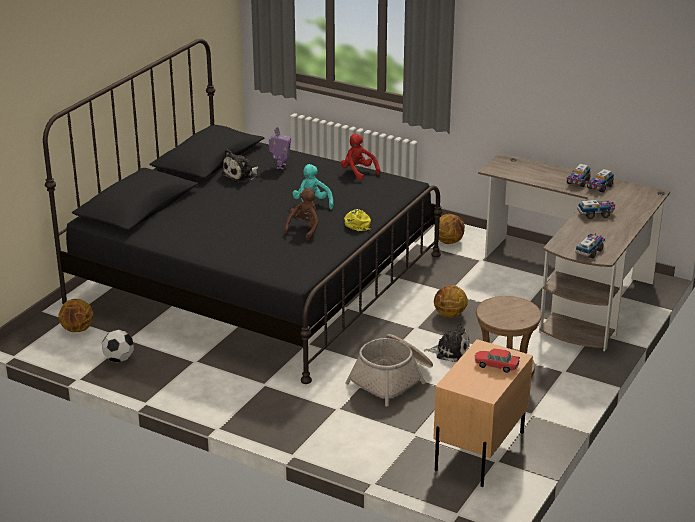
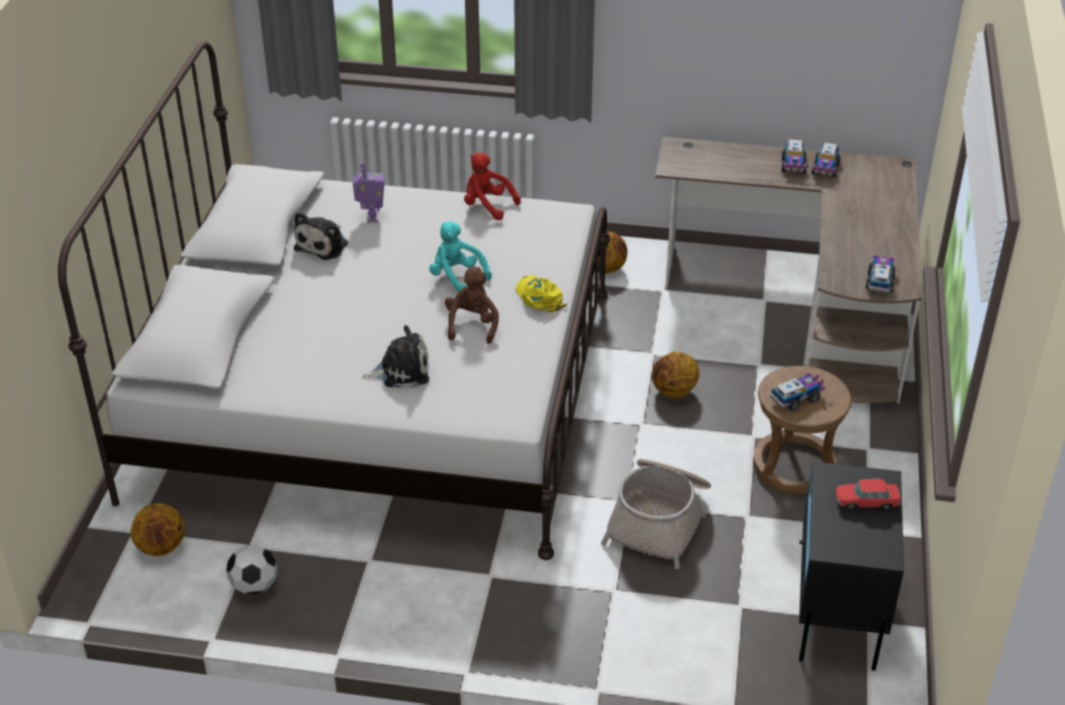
camera: 20 degrees left, 10 degrees up
black bed [43,39,443,384] -> white bed [58,41,610,560]
plush toy [424,323,470,362] -> plush toy moved to [362,325,429,388]
beige nightstand [433,339,533,487] -> black nightstand [799,461,904,671]
toy truck [577,200,615,219] -> toy truck moved to [770,372,825,411]

